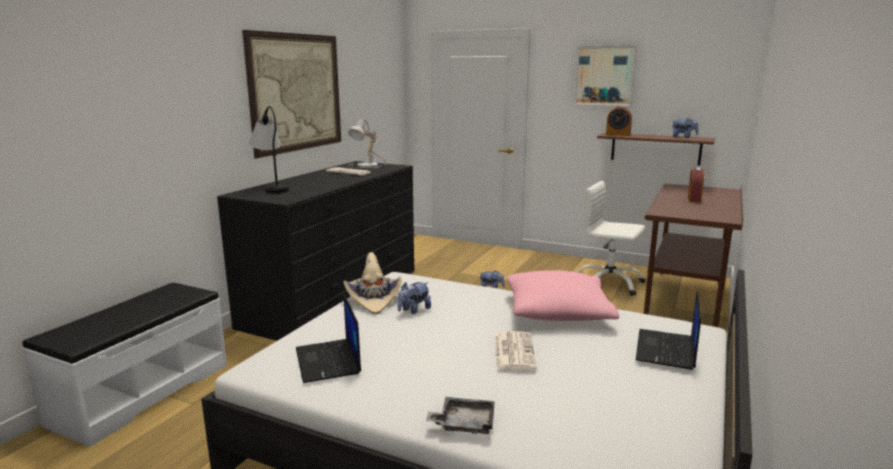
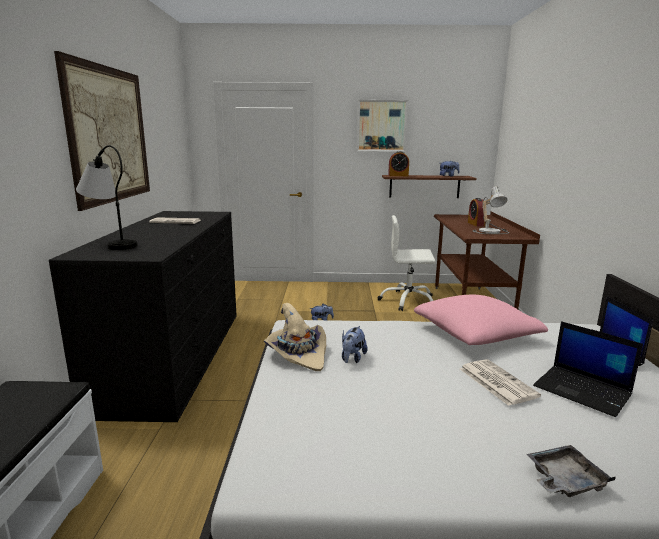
camera: 25 degrees left, 0 degrees up
laptop [296,294,361,383] -> laptop moved to [533,321,643,417]
table lamp [348,119,387,169] -> table lamp moved to [473,186,509,234]

